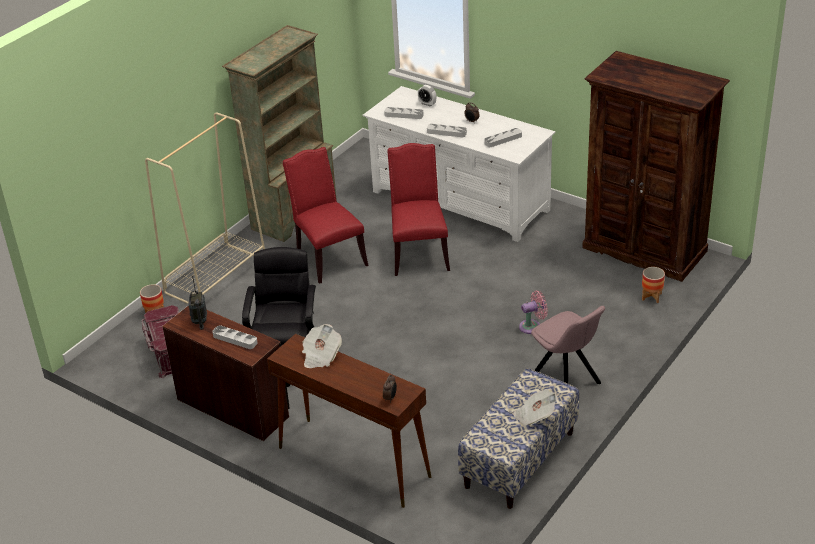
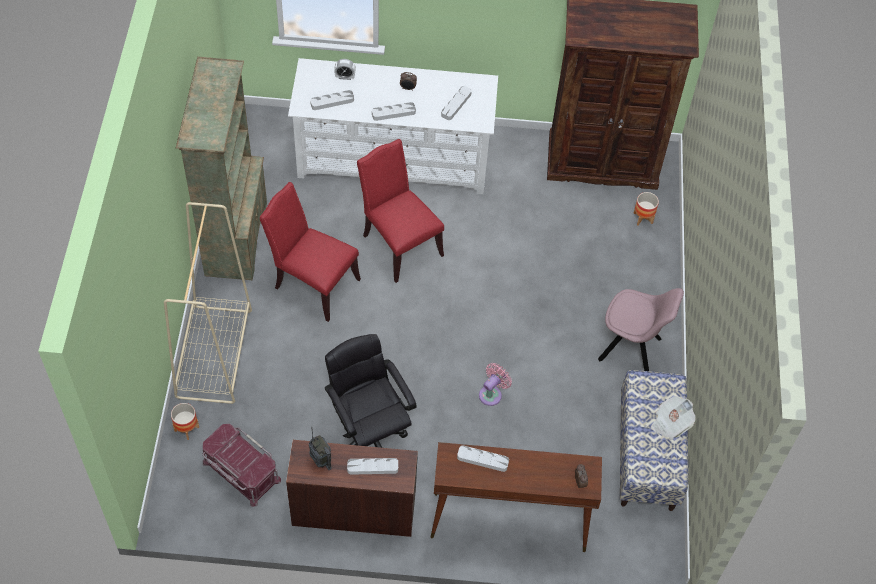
camera: 35 degrees left, 20 degrees up
newspaper [302,324,342,368] -> grey tray [457,445,509,472]
pink fan [519,291,548,334] -> pink fan moved to [479,363,512,406]

